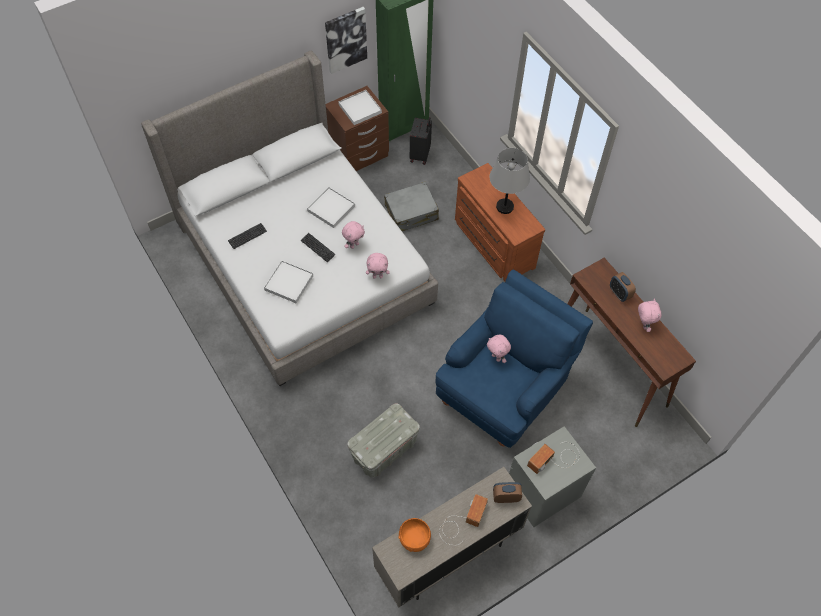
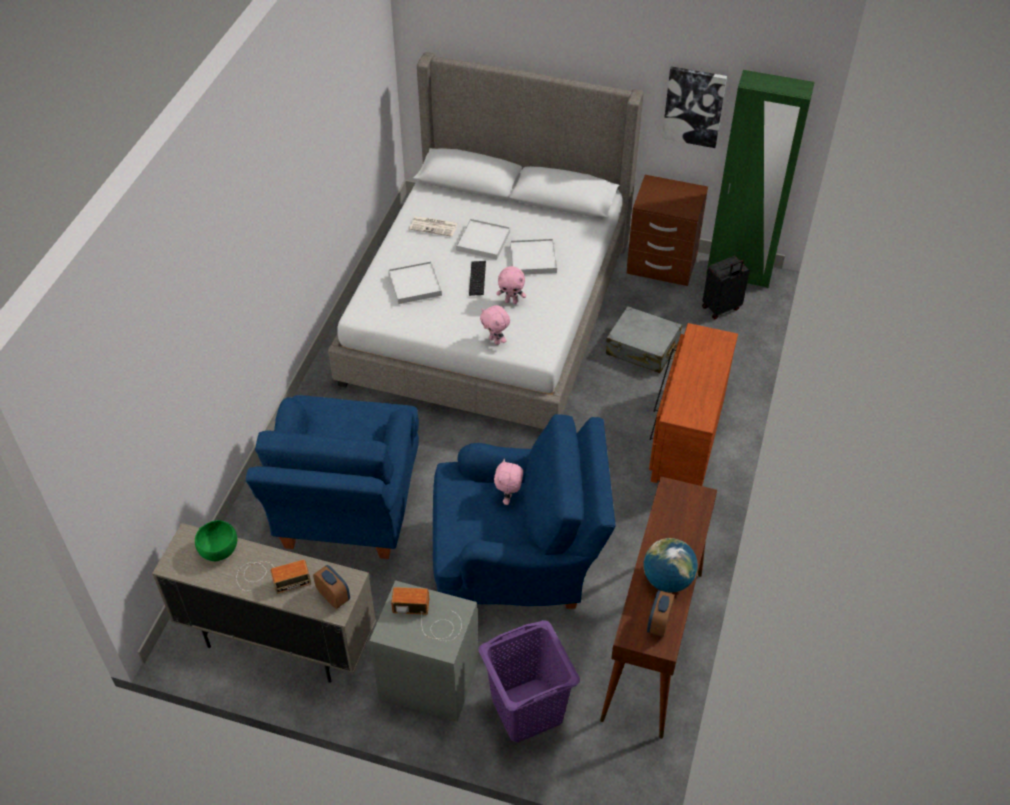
camera: 50 degrees right, 10 degrees down
keyboard [228,223,267,249] -> newspaper [409,216,458,237]
white tray [338,90,382,125] -> white tray moved to [456,219,510,260]
grey storage box [347,404,420,478] -> blue armchair [246,395,419,559]
orange bowl [398,518,431,552] -> green bowl [195,520,237,561]
grey table lamp [490,148,530,214] -> none
alarm clock [610,272,636,302] -> alarm clock moved to [647,590,675,637]
pink plush toy [638,299,662,332] -> globe [644,538,698,593]
none -> purple laundry basket [479,620,580,742]

